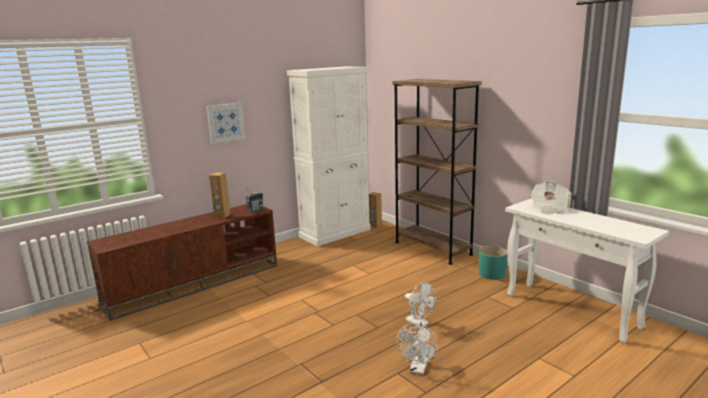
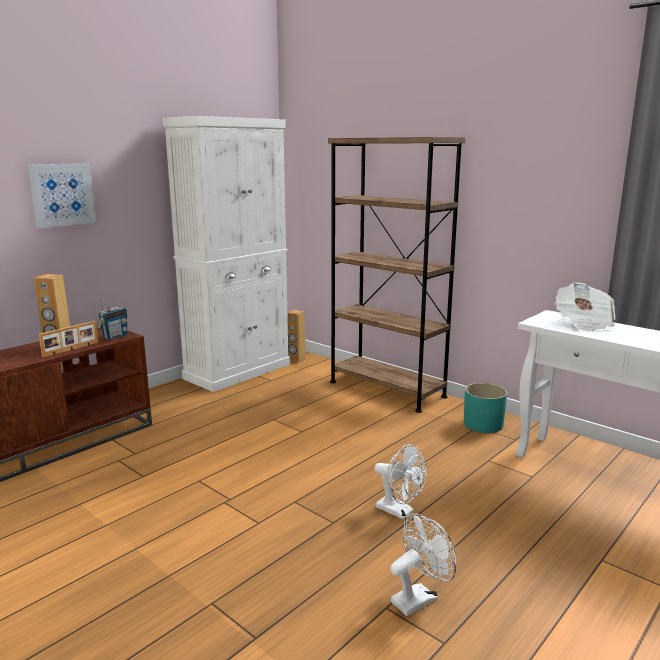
camera: 10 degrees left, 0 degrees up
white fan [396,323,438,375] -> white fan turned 135 degrees counterclockwise [390,513,456,616]
none -> picture frame [39,321,99,357]

